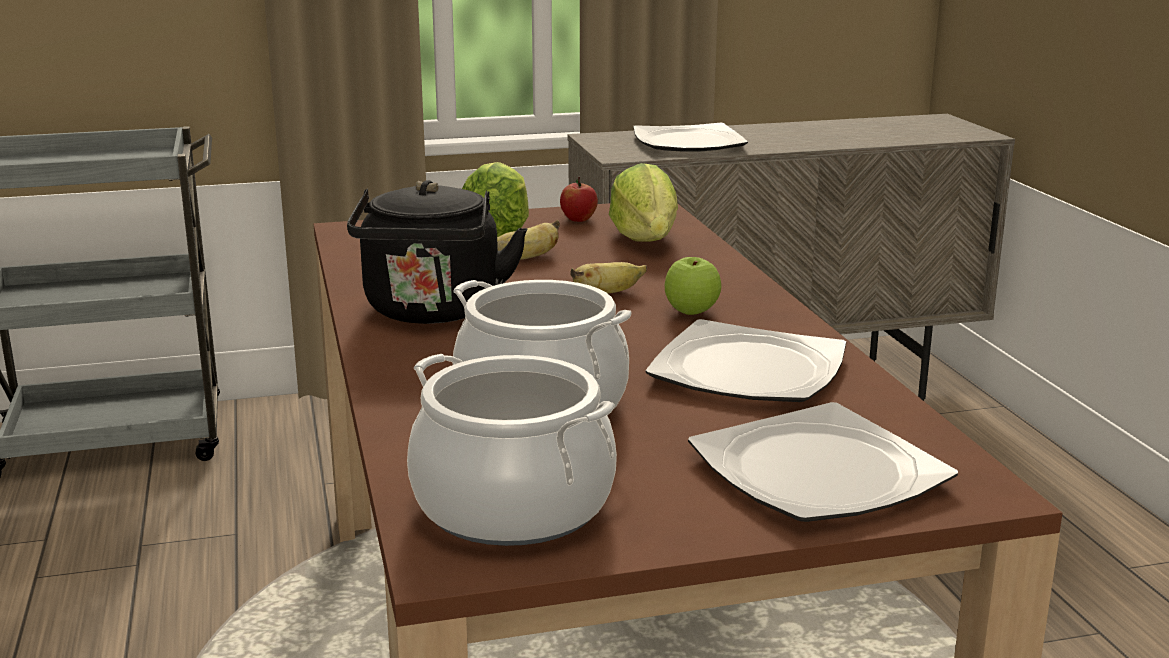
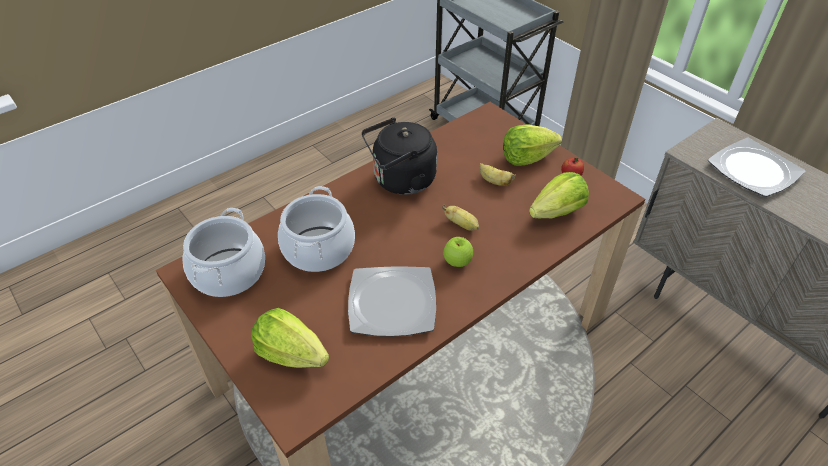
camera: 65 degrees right, 25 degrees up
plate [688,402,958,522] -> lettuce [251,308,329,368]

